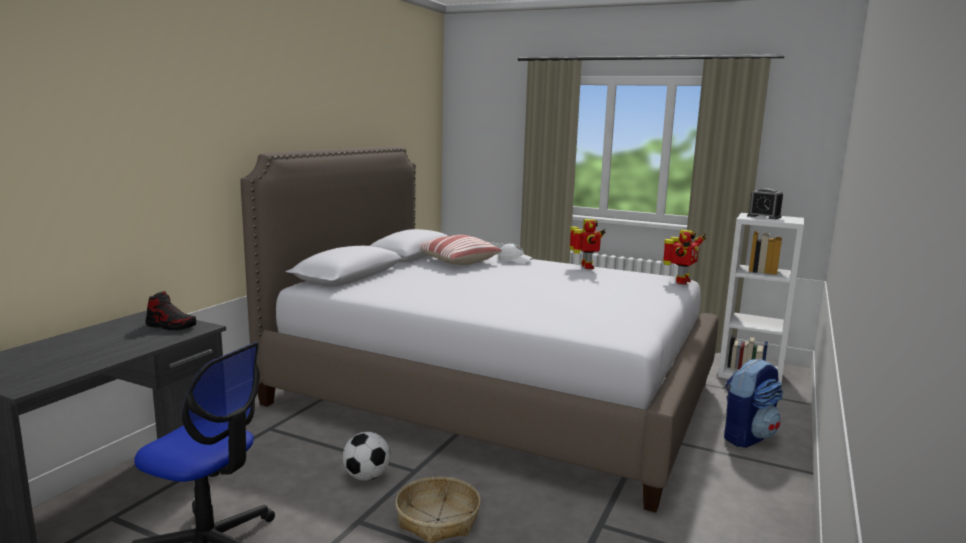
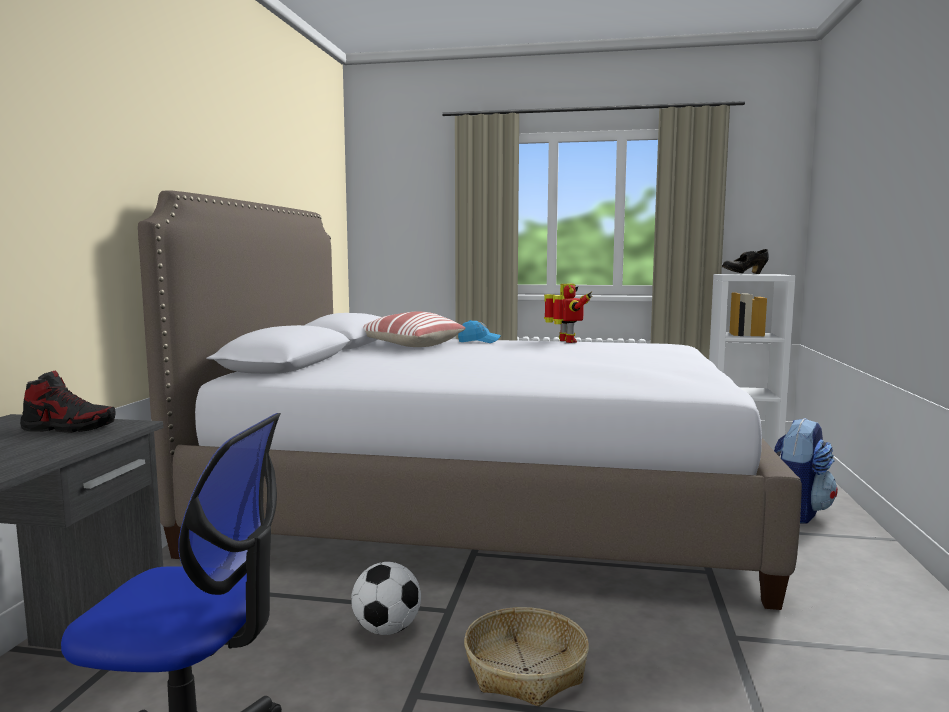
camera: 15 degrees left, 5 degrees down
white cap [499,243,533,264] -> blue cap [458,320,501,343]
toy robot [663,230,706,285] -> none
alarm clock [747,188,783,219] -> black shoe [722,249,769,274]

